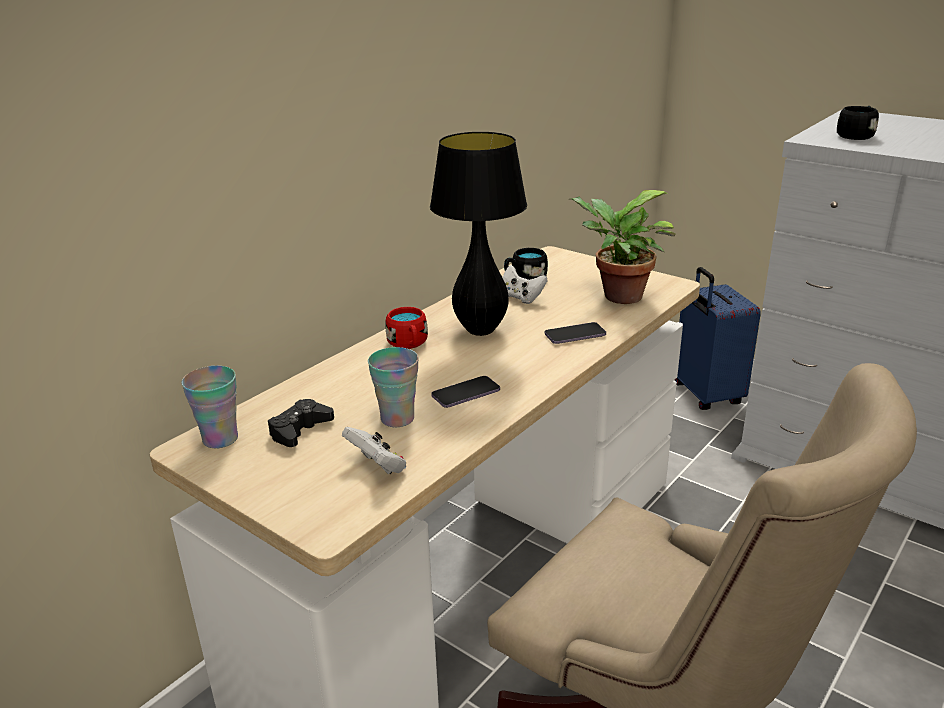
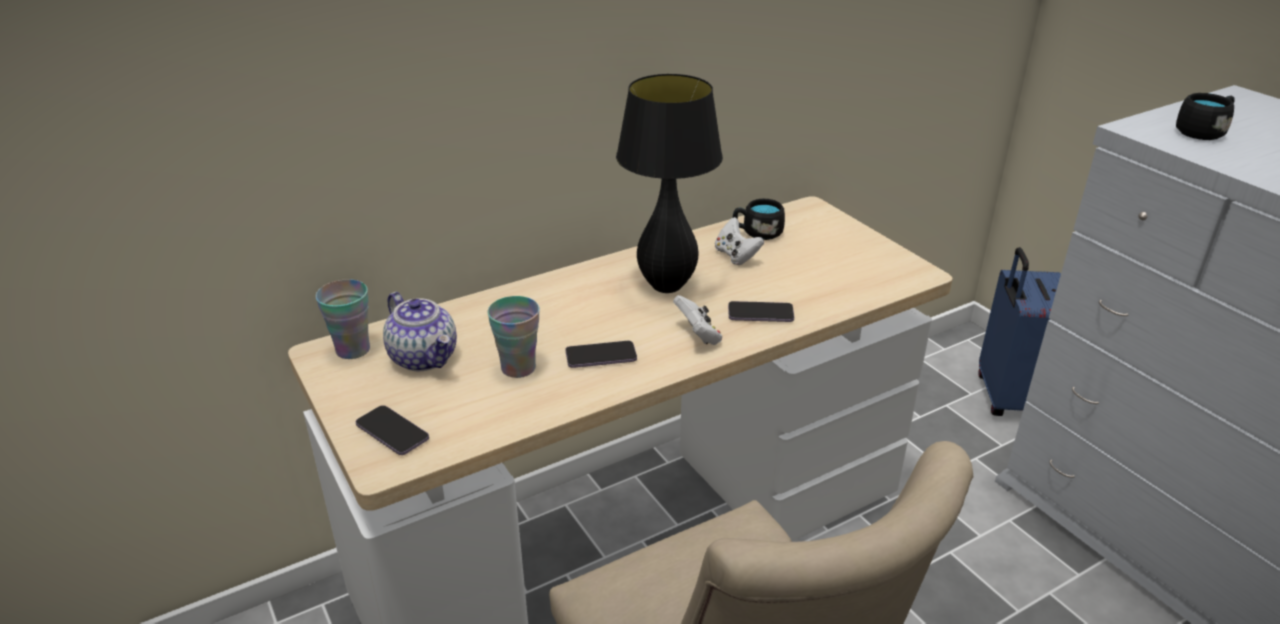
camera: 20 degrees right, 5 degrees up
black game controller [268,399,334,447] -> teapot [383,292,457,371]
white game controller [342,427,406,474] -> white game controller moved to [673,295,722,345]
red mug [385,307,428,349] -> none
potted plant [570,190,676,304] -> none
none -> phone [356,405,429,455]

